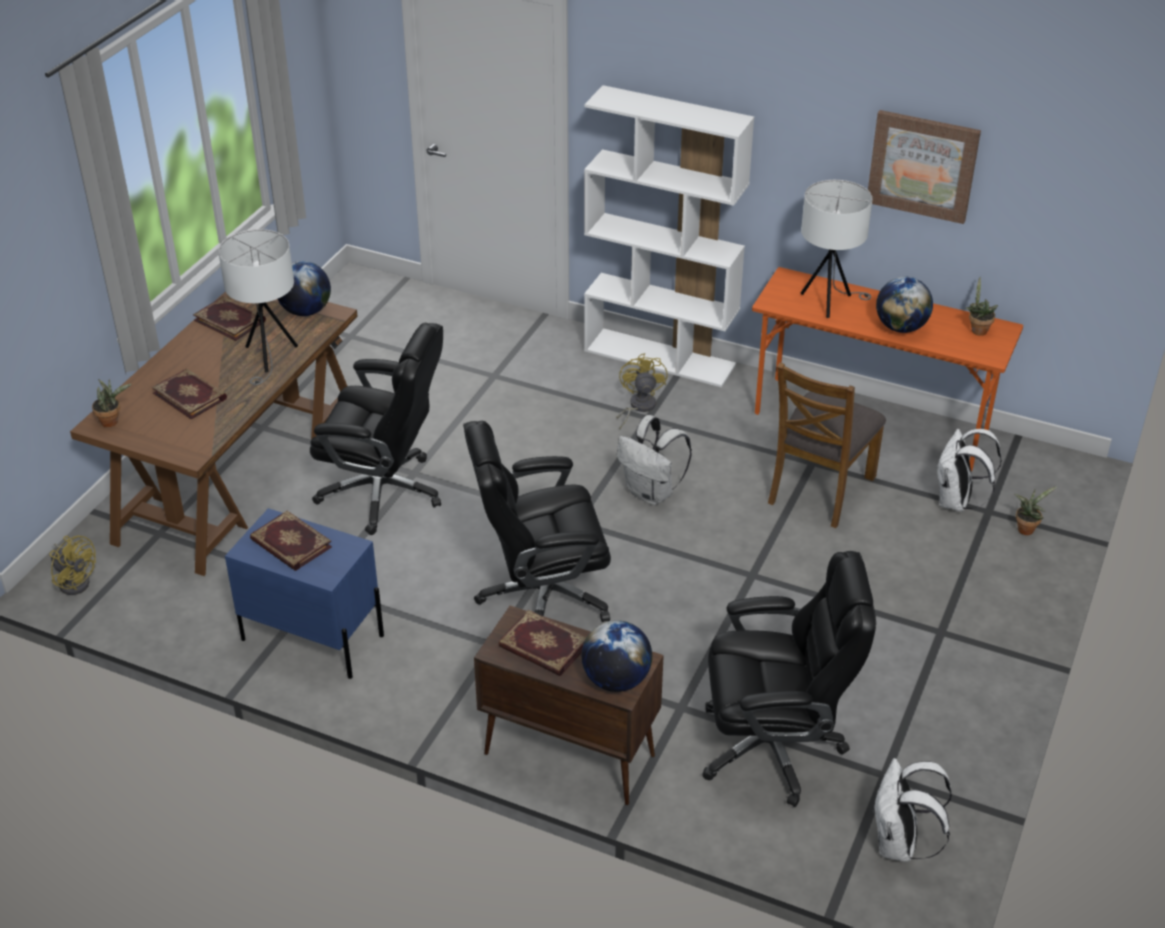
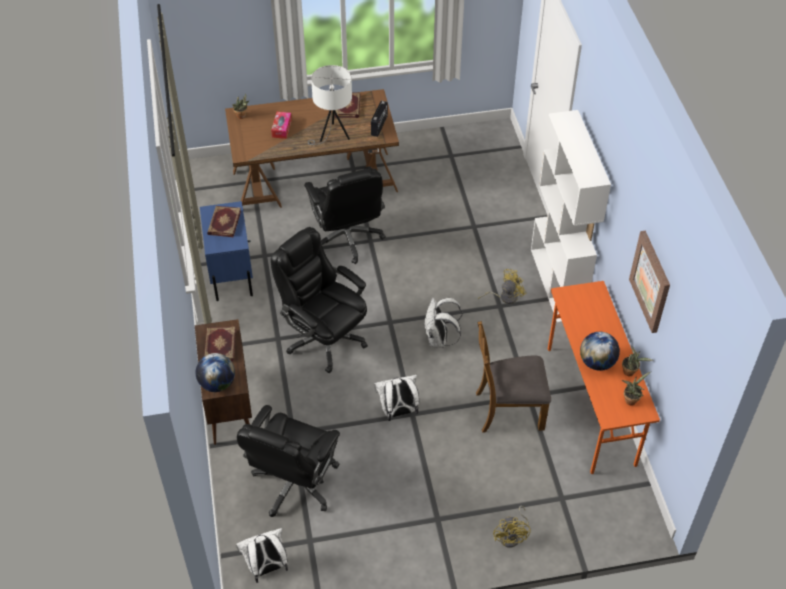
camera: 55 degrees right, 10 degrees up
yellow fan [49,535,96,595] -> yellow fan moved to [493,505,531,548]
book [152,369,227,419] -> tissue box [271,112,292,139]
globe [278,261,331,316] -> radio [371,101,388,137]
black office chair [702,551,876,807] -> black office chair turned 60 degrees clockwise [237,405,340,517]
white table lamp [801,180,873,318] -> none
white backpack [936,429,1002,512] -> white backpack moved to [374,375,419,421]
potted plant [1014,486,1058,535] -> potted plant moved to [622,346,654,376]

